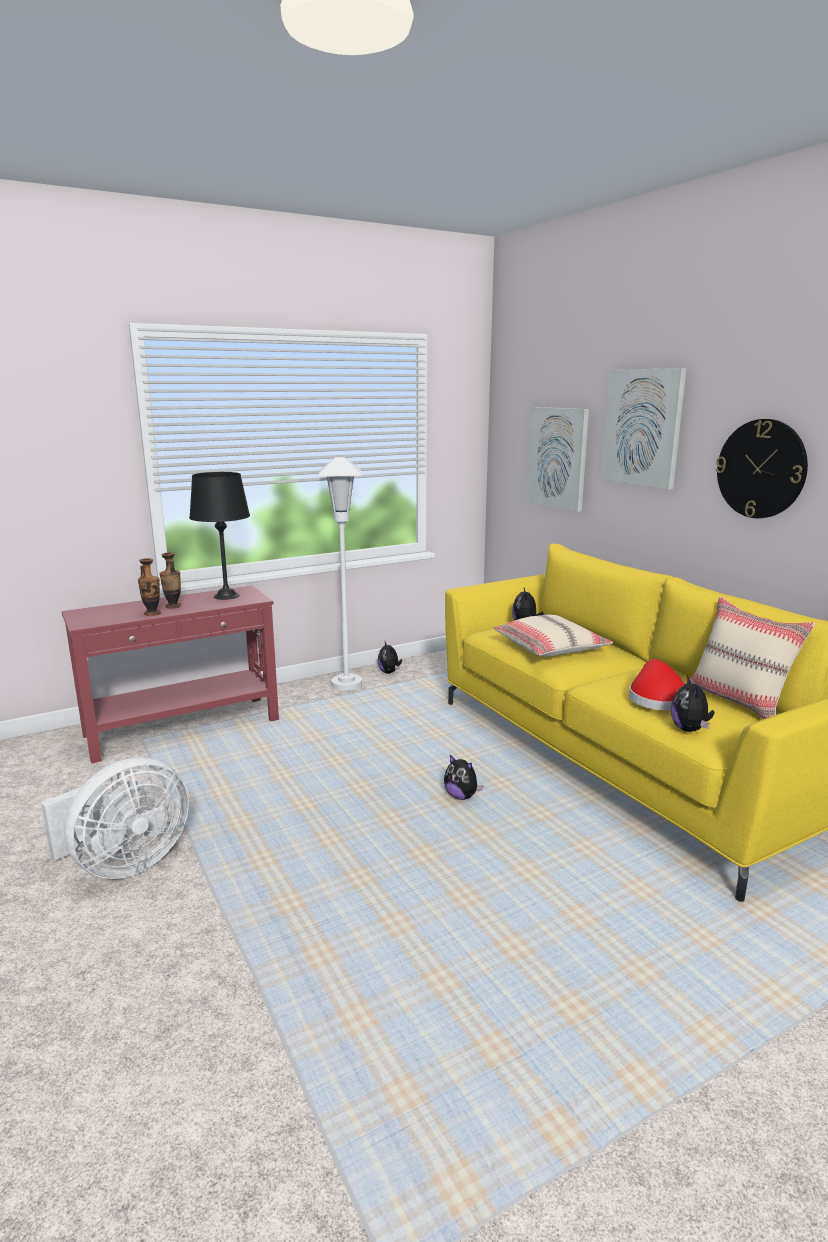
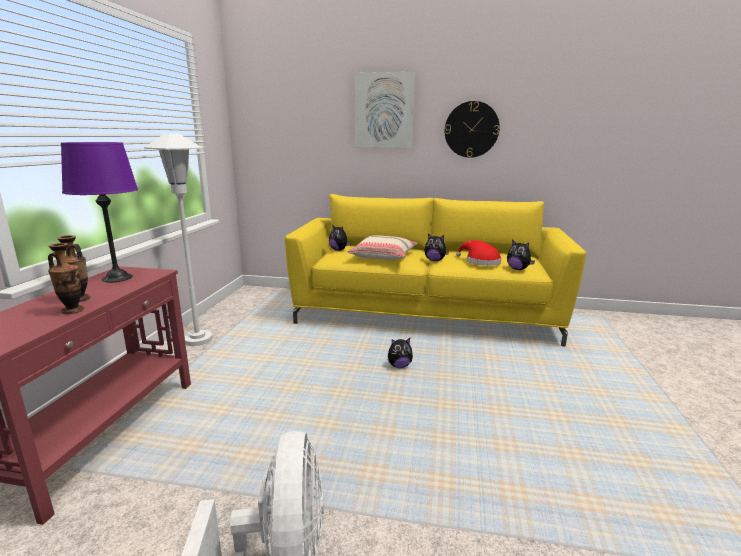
camera: 50 degrees left, 0 degrees up
black table lamp [189,472,250,600] -> purple table lamp [61,142,138,283]
plush toy [378,642,402,674] -> plush toy moved to [424,234,449,261]
picture [526,407,589,512] -> none
beige pillow [690,596,815,719] -> none

